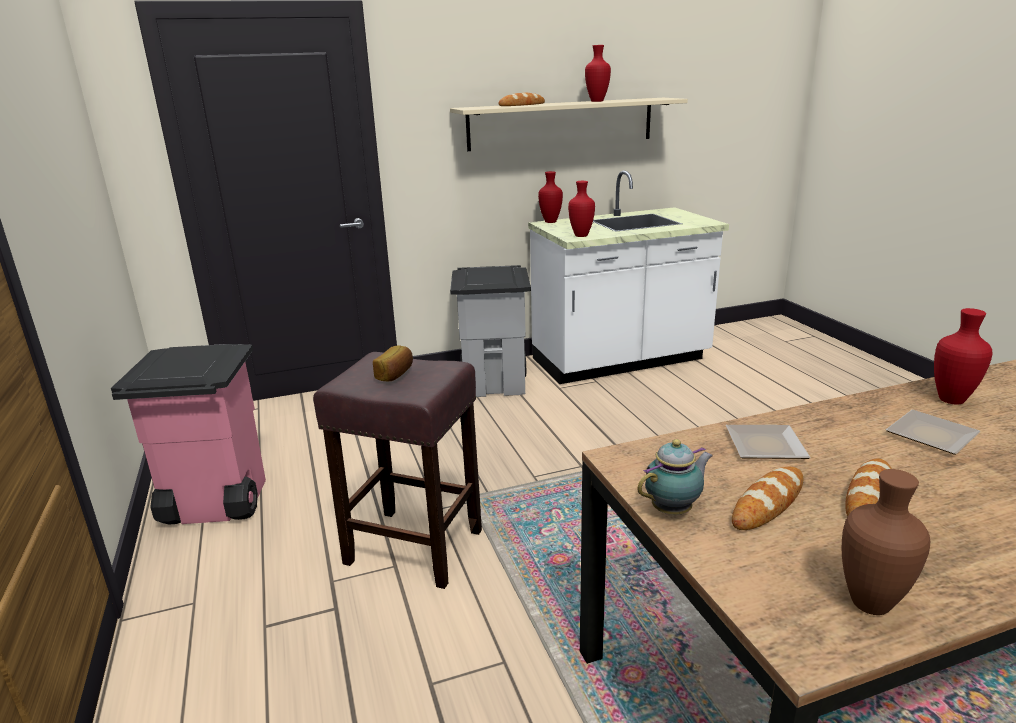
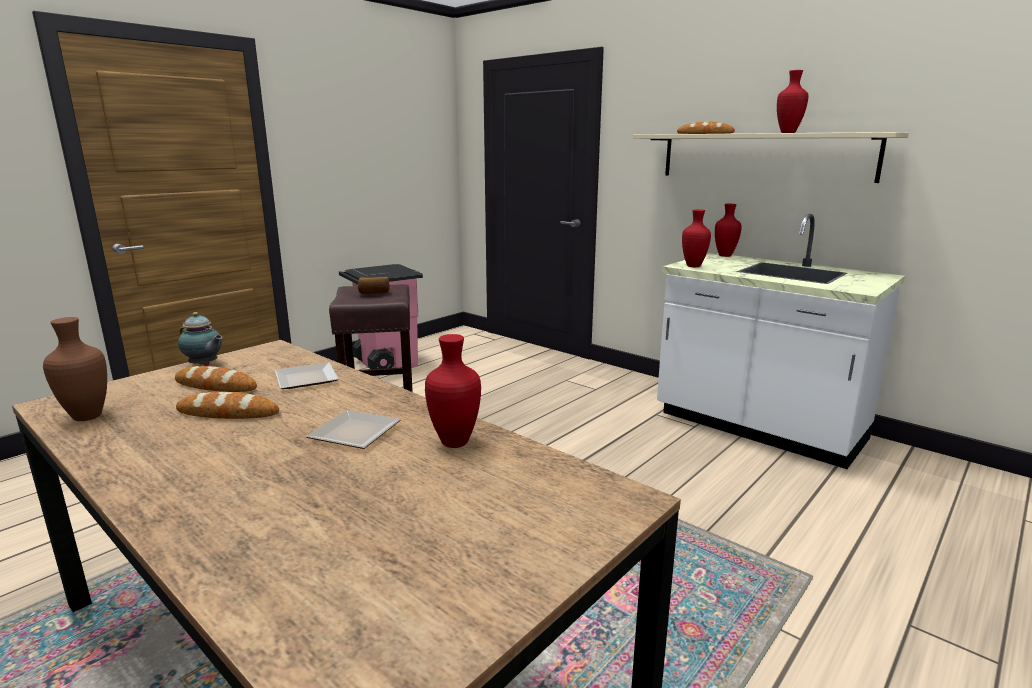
camera: 60 degrees right, 5 degrees down
grey trash can [450,265,531,397] -> none

